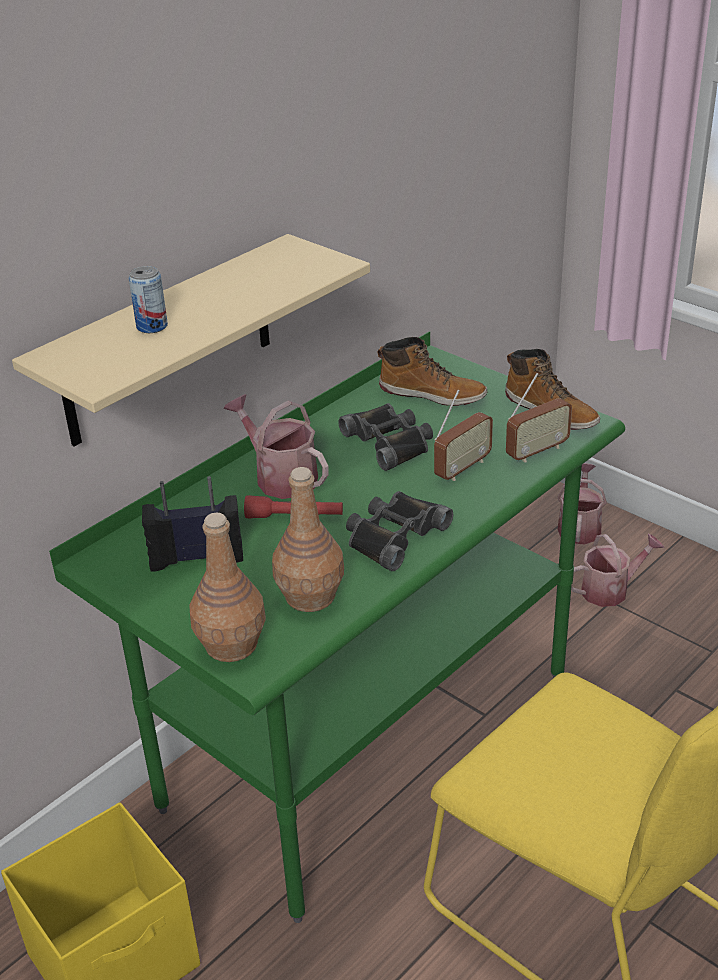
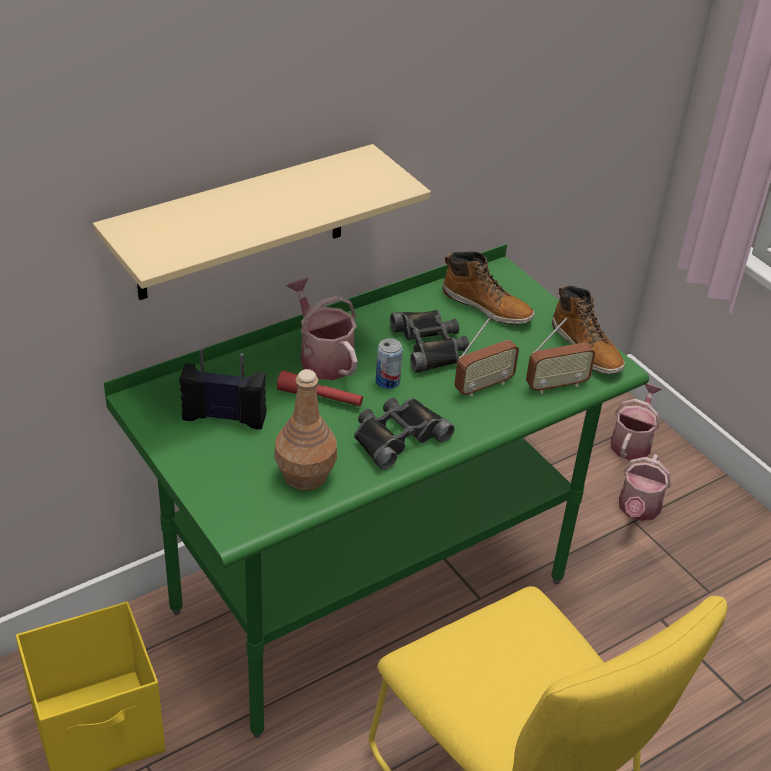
camera: 10 degrees right, 5 degrees up
can [128,266,168,333] -> can moved to [376,338,403,389]
brown bottle [189,513,266,662] -> none
watering can [571,534,665,607] -> watering can turned 120 degrees clockwise [619,454,671,521]

